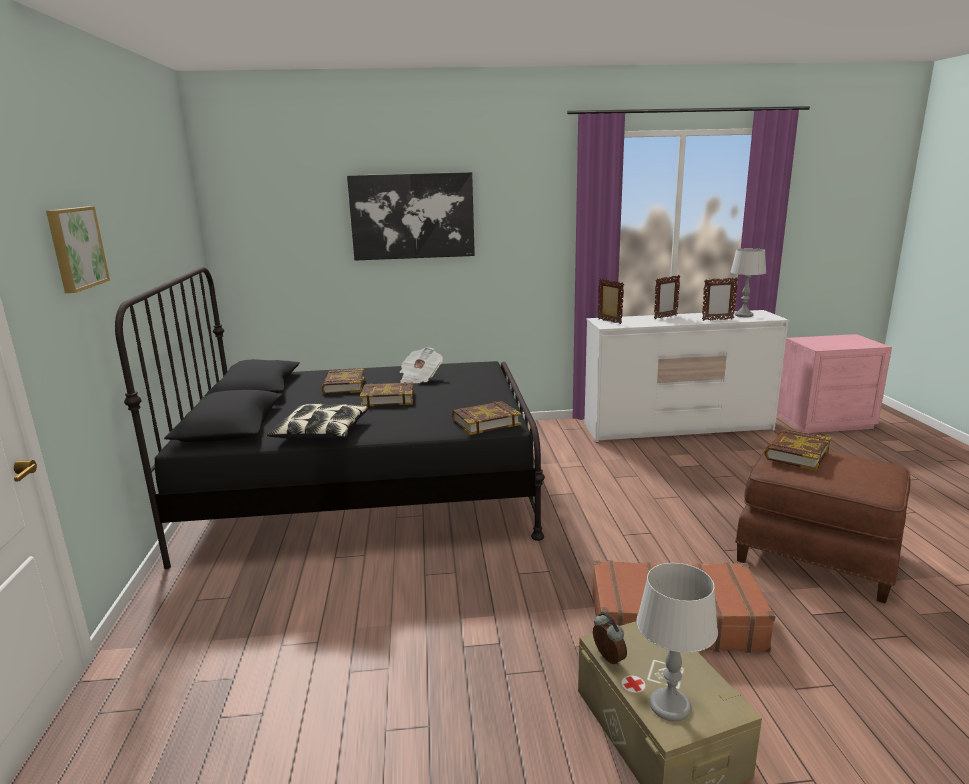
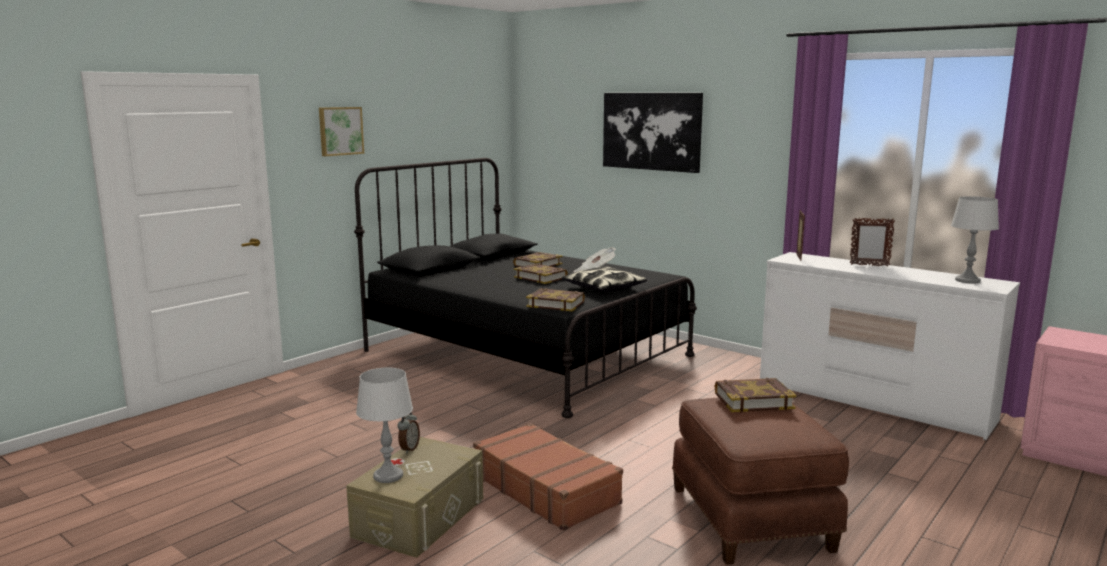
camera: 45 degrees right, 5 degrees down
pillow [267,403,368,439] -> pillow moved to [562,267,647,292]
picture frame [702,277,738,321] -> none

